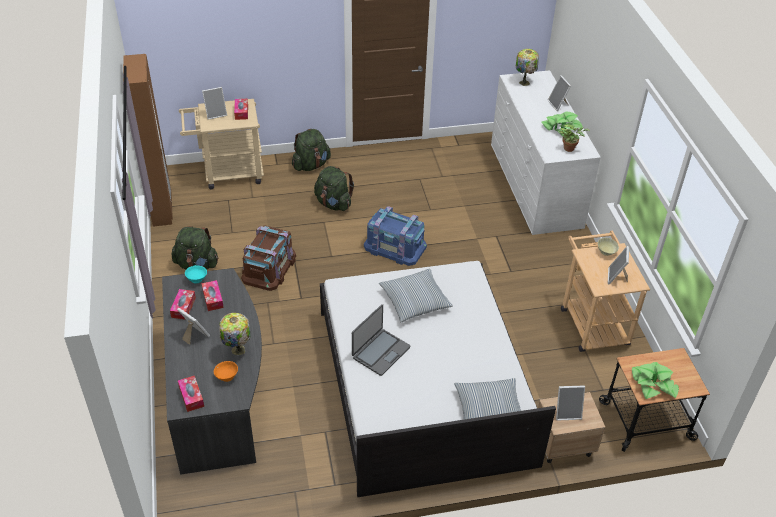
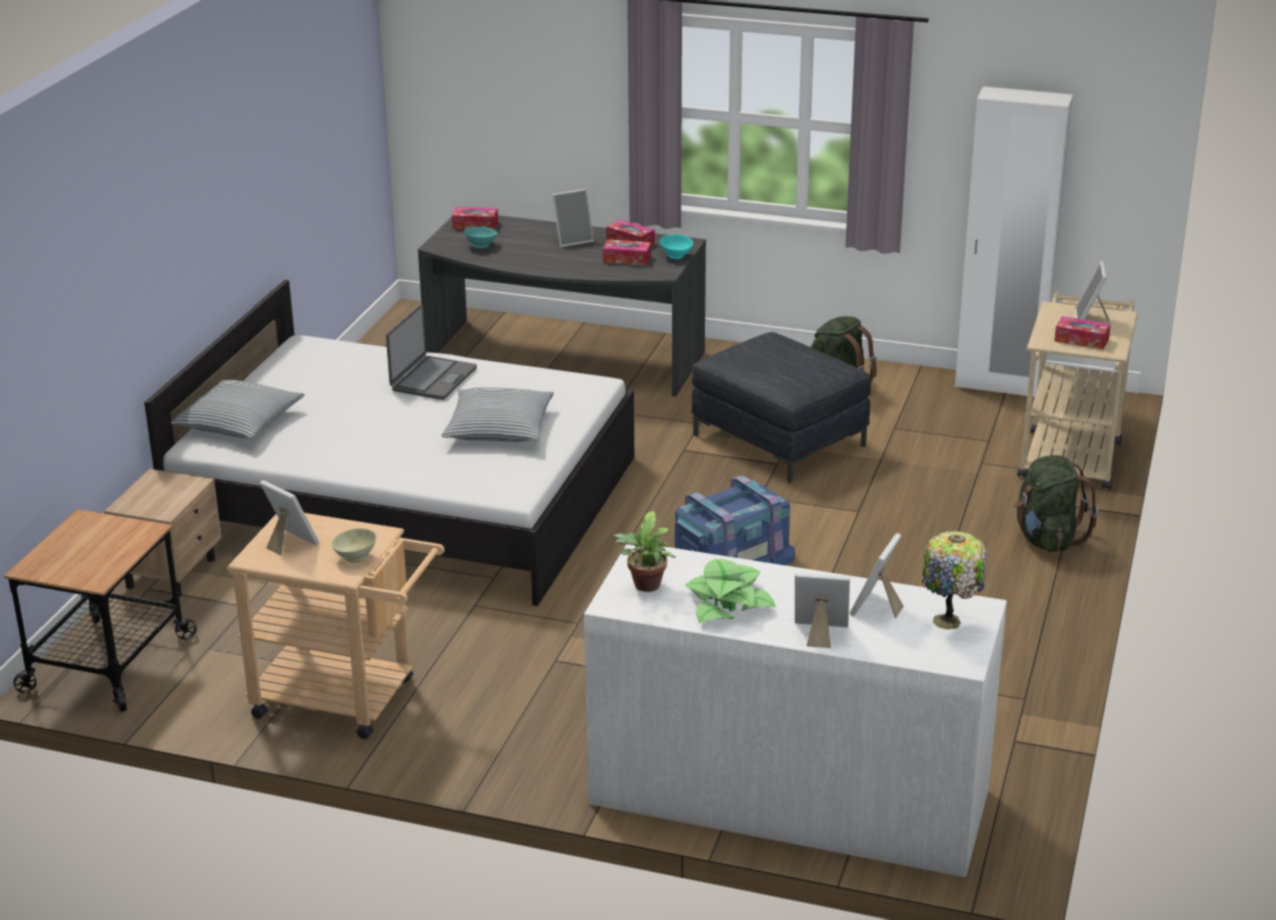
camera: 120 degrees right, 15 degrees down
brown wardrobe [123,54,173,227] -> white wardrobe [955,86,1073,397]
orange bowl [214,361,238,382] -> turquoise bowl [464,227,497,249]
table lamp [219,313,250,355] -> none
brown storage box [241,225,296,291] -> grey ottoman [692,332,871,483]
green backpack [314,166,354,211] -> none
laptop [352,304,410,376] -> laptop turned 135 degrees counterclockwise [386,304,477,400]
picture frame [556,386,585,421] -> picture frame moved to [850,533,904,618]
potted plant [632,362,679,399] -> none

